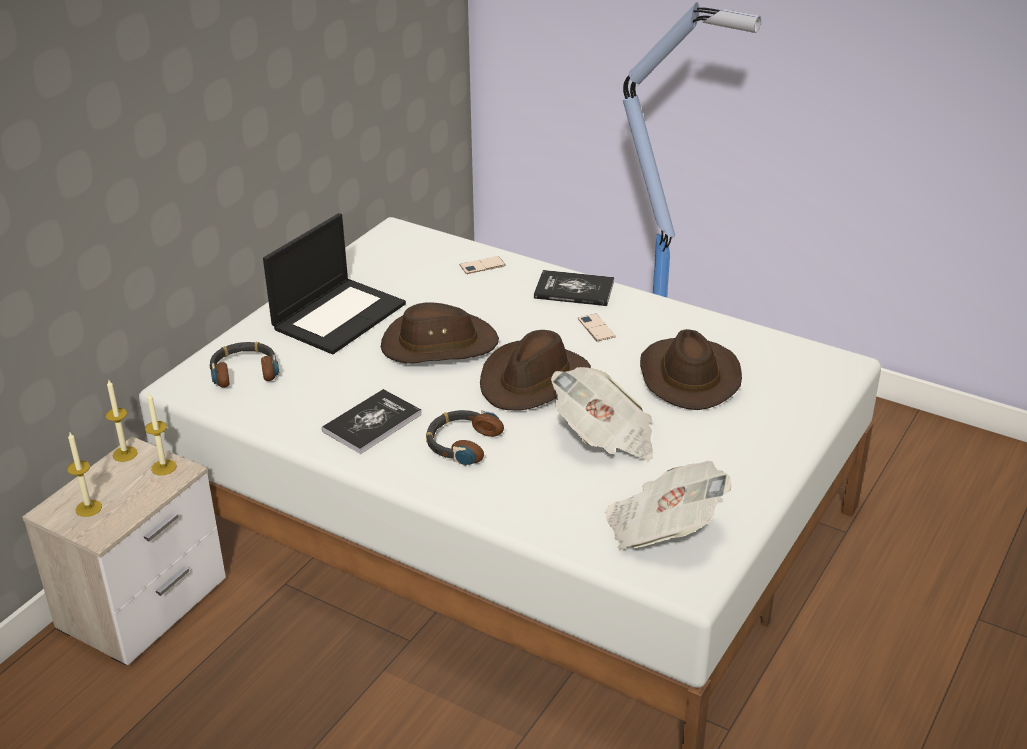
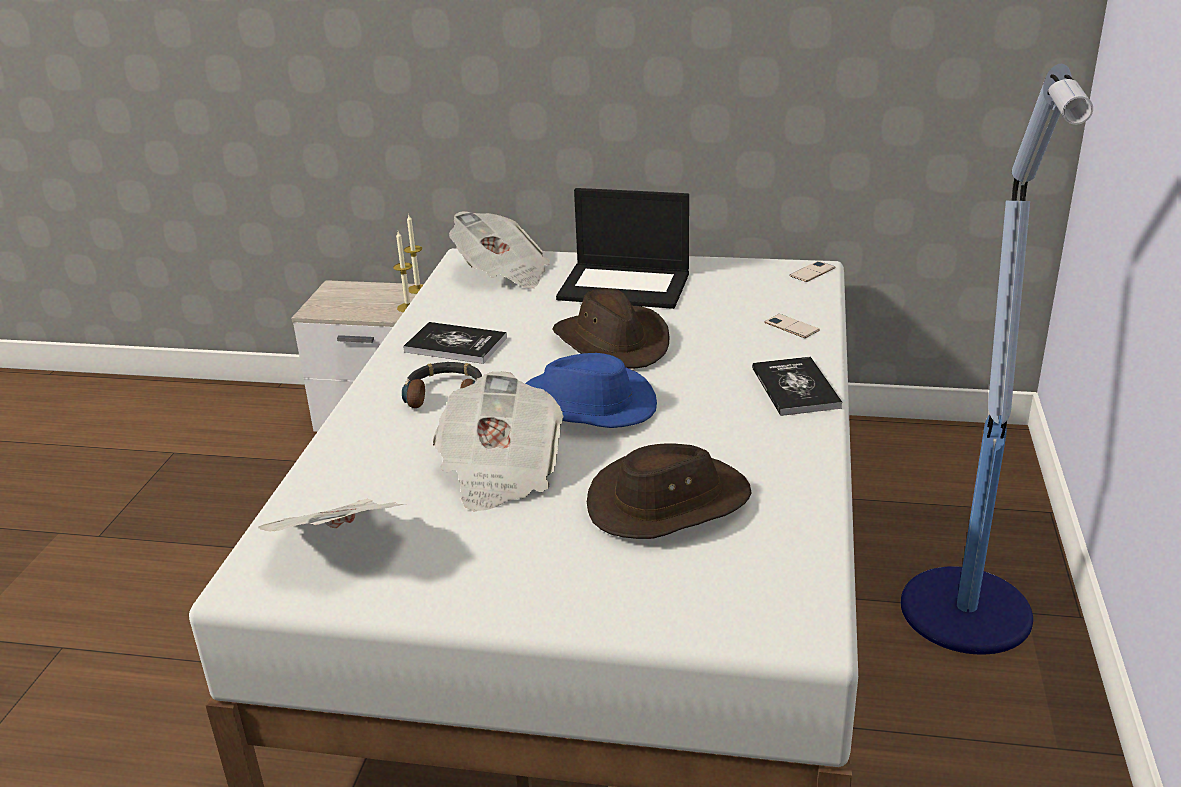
camera: 70 degrees right, 5 degrees down
candle [67,433,102,517] -> none
headphones [209,342,279,387] -> newspaper [449,211,550,289]
brown hat [480,330,591,411] -> blue hat [525,353,657,428]
phone [578,314,616,341] -> phone moved to [789,261,835,282]

